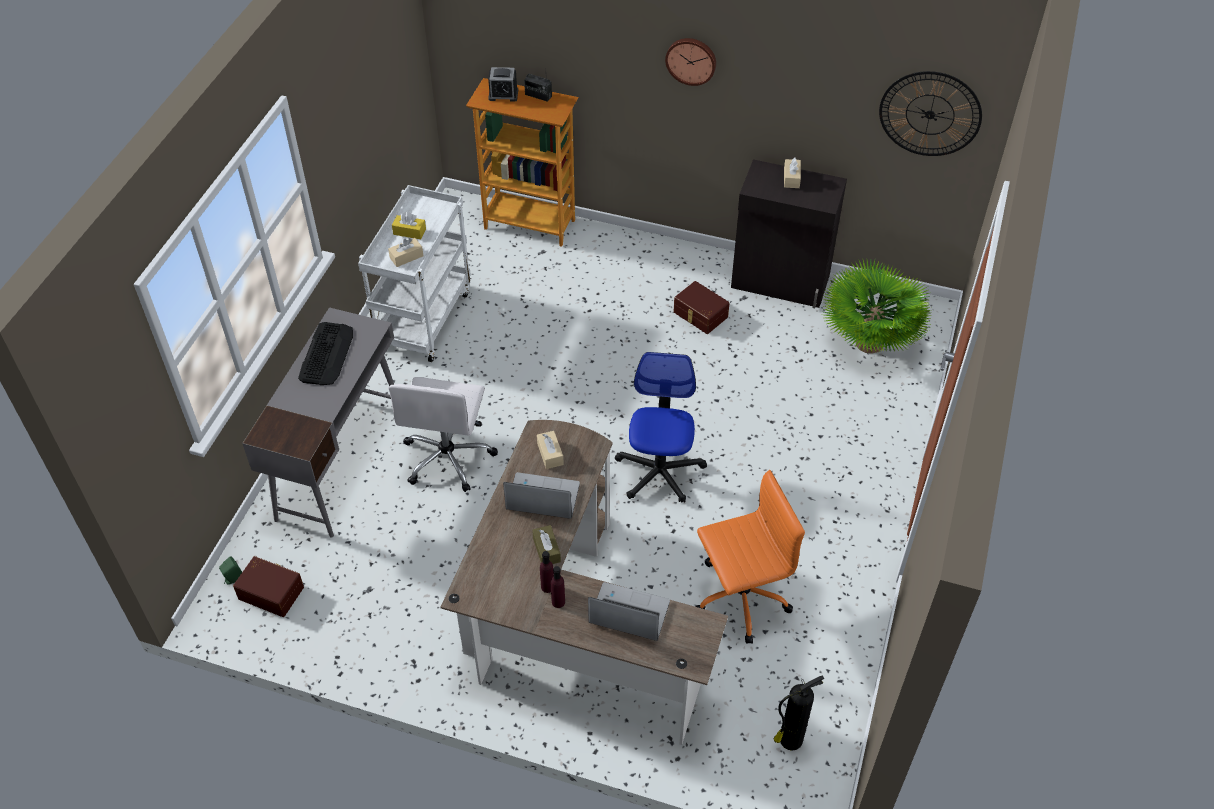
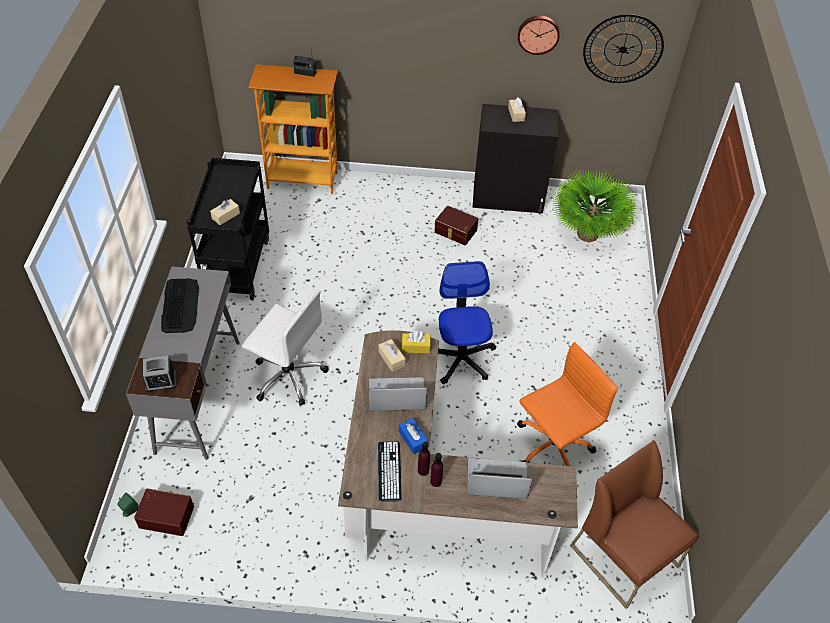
camera: 15 degrees left, 0 degrees up
white cart [358,185,471,362] -> black cart [187,158,269,300]
white office chair [388,377,498,492] -> white office chair turned 60 degrees counterclockwise [242,291,329,406]
yellow tissue box [392,212,426,239] -> yellow tissue box moved to [402,331,431,353]
alarm clock [488,67,518,102] -> alarm clock moved to [142,356,176,392]
brown tissue box [532,525,561,564] -> blue tissue box [399,418,428,454]
wall clock [665,38,716,86] -> wall clock moved to [518,16,560,55]
fire extinguisher [774,675,824,751] -> brown chair [570,440,698,609]
none -> keyboard [378,441,402,502]

